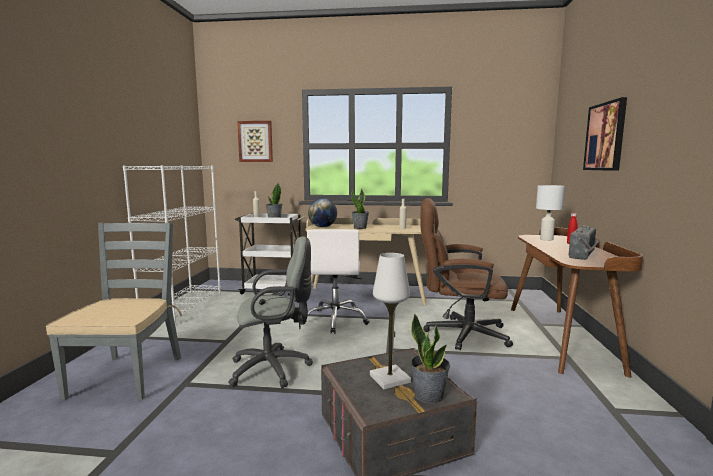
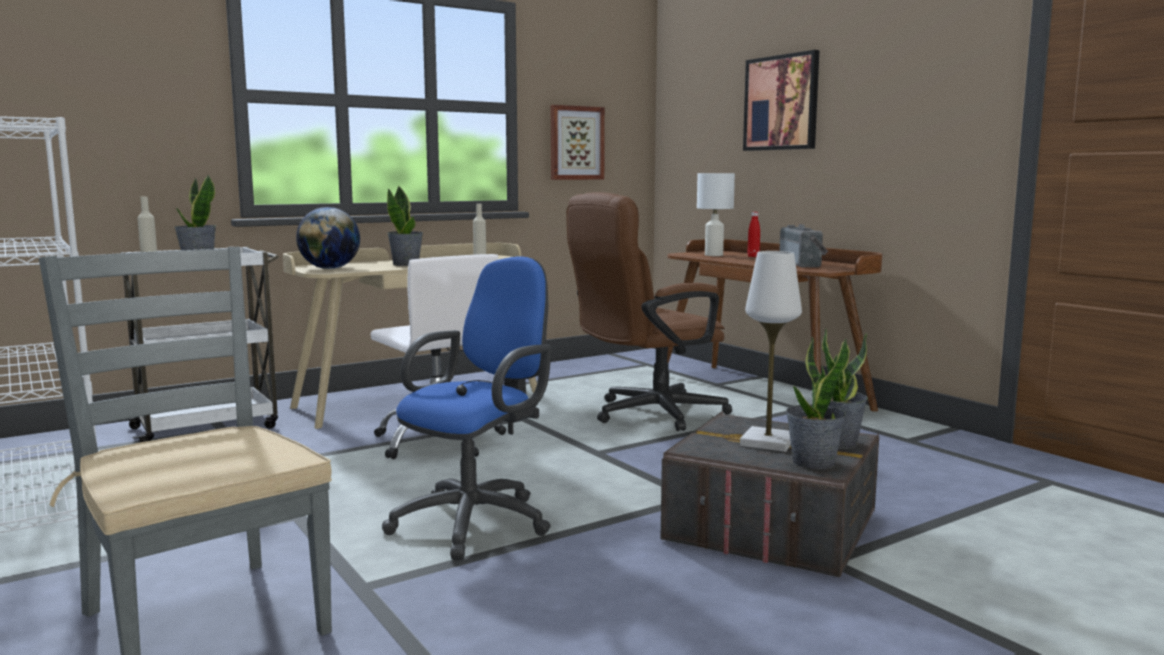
camera: 40 degrees left, 0 degrees up
grey office chair [228,237,313,388] -> blue office chair [382,256,551,560]
picture [237,121,273,162] -> picture moved to [551,105,605,180]
none -> potted plant [786,336,850,469]

